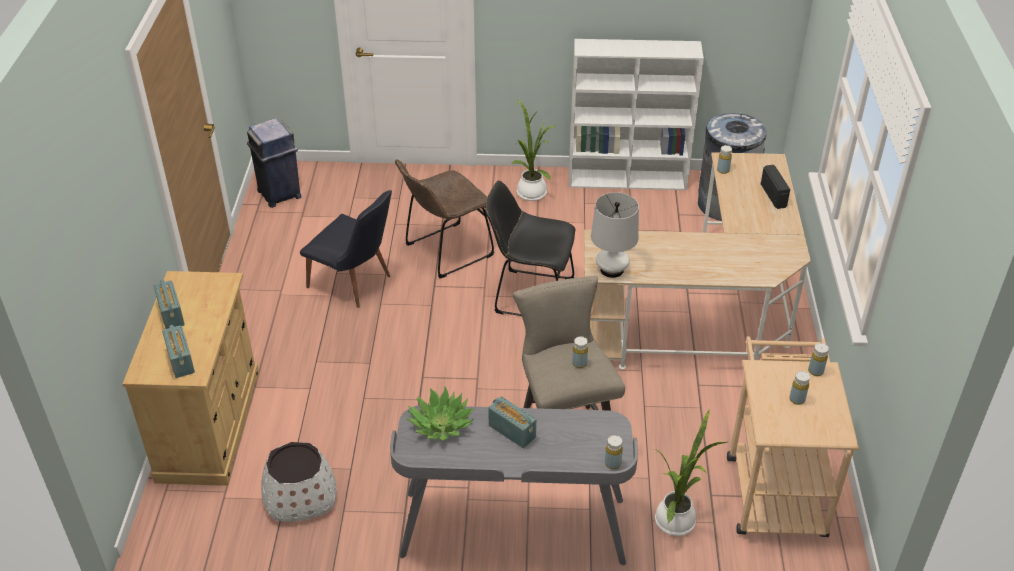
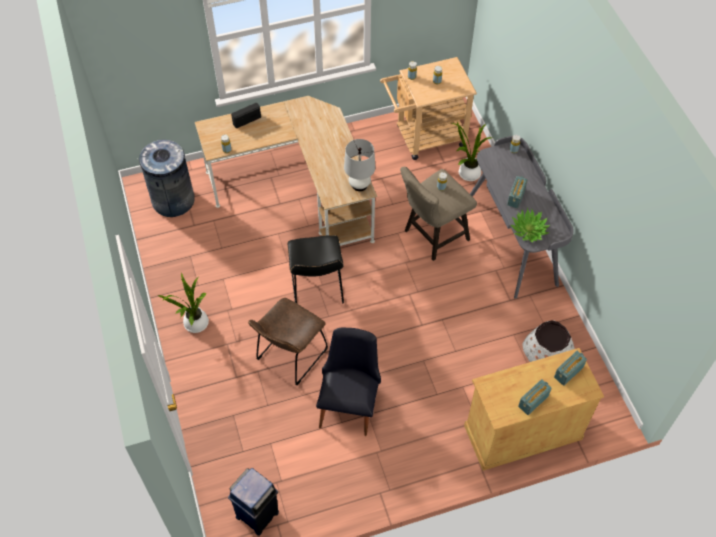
camera: 110 degrees left, 15 degrees up
brown chair [395,159,494,278] -> brown chair turned 90 degrees clockwise [248,298,328,385]
white bookcase [569,39,704,190] -> none

